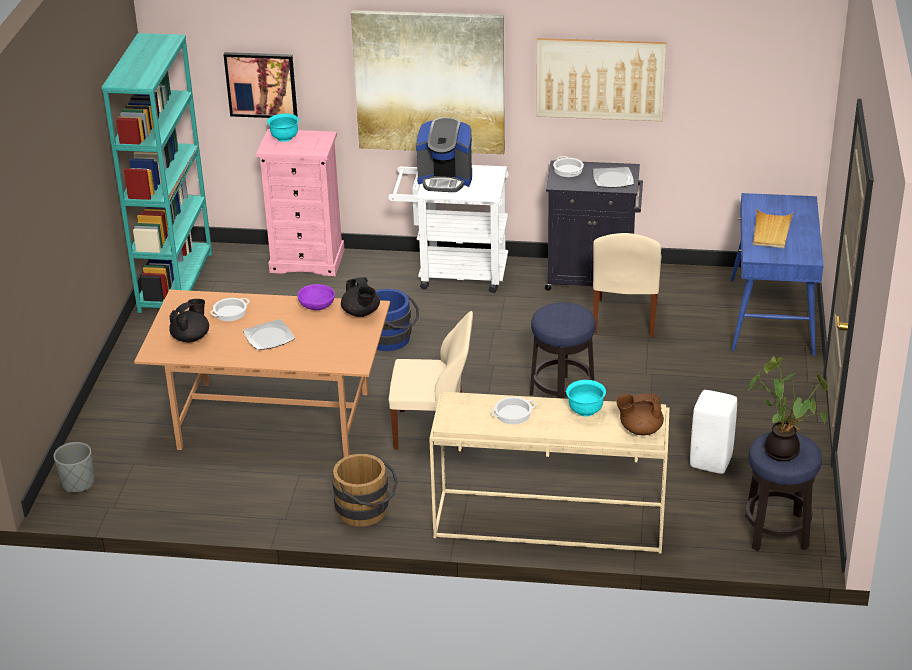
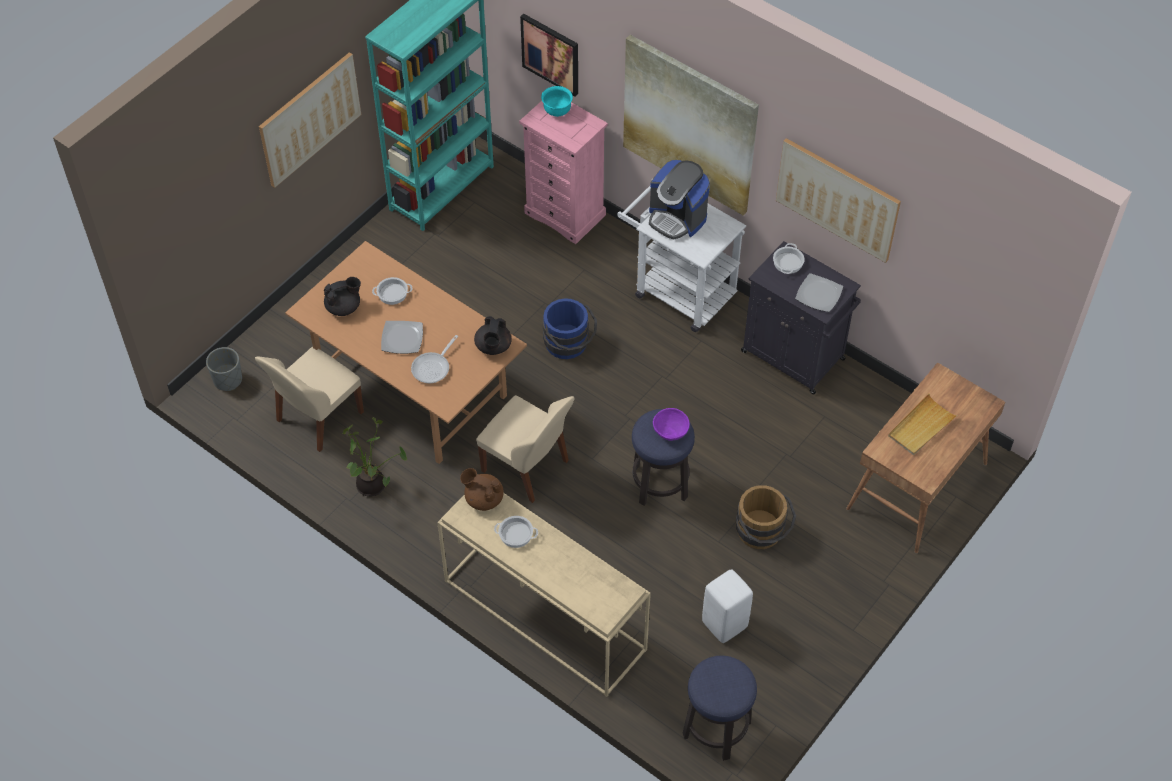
camera: 30 degrees right, 20 degrees up
purple bowl [297,284,335,310] -> purple bowl moved to [653,408,690,441]
brown bucket [332,454,398,527] -> brown bucket moved to [736,485,796,549]
turquoise bowl [566,380,606,416] -> none
beige chair [593,233,661,337] -> beige chair moved to [255,346,364,452]
brown teapot [616,393,664,435] -> brown teapot moved to [460,468,504,511]
blue desk [731,193,824,356] -> brown desk [846,362,1005,553]
potted plant [748,356,828,461] -> potted plant moved to [343,417,407,496]
none -> picture [259,52,361,188]
none -> frying pan [411,335,458,384]

